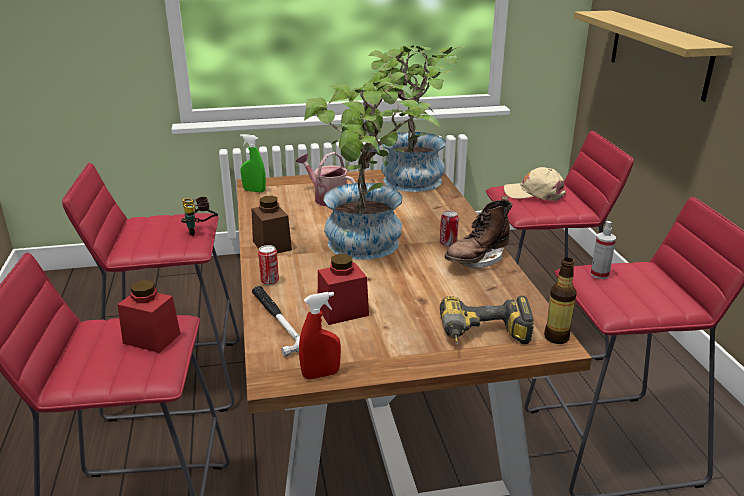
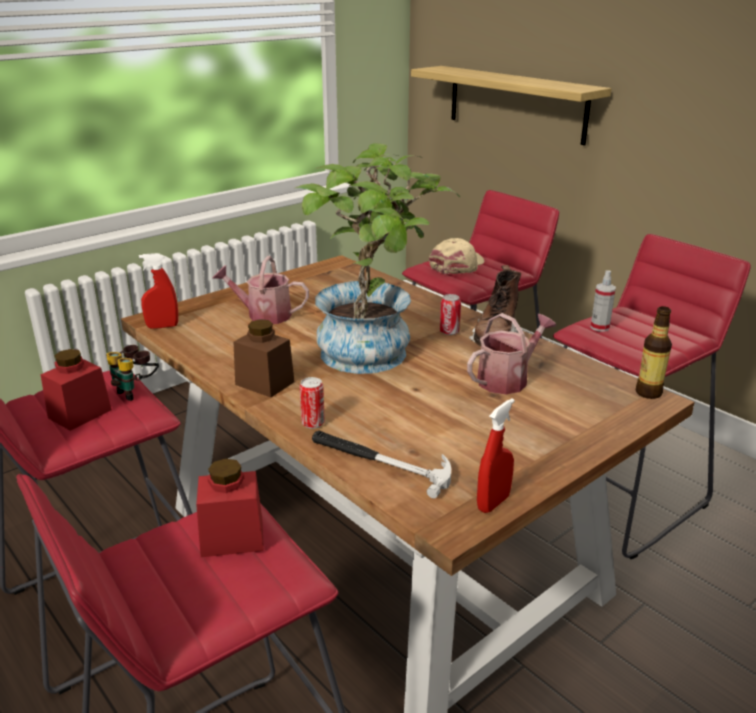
camera: 30 degrees left, 0 degrees up
green spray bottle [240,134,266,192] -> red spray bottle [139,253,178,328]
red jar [318,254,369,325] -> red jar moved to [40,349,112,431]
potted plant [362,45,465,192] -> none
power drill [440,296,534,345] -> none
beige cap [504,167,566,201] -> beige cap turned 135 degrees clockwise [429,238,484,274]
none -> watering can [467,313,556,395]

